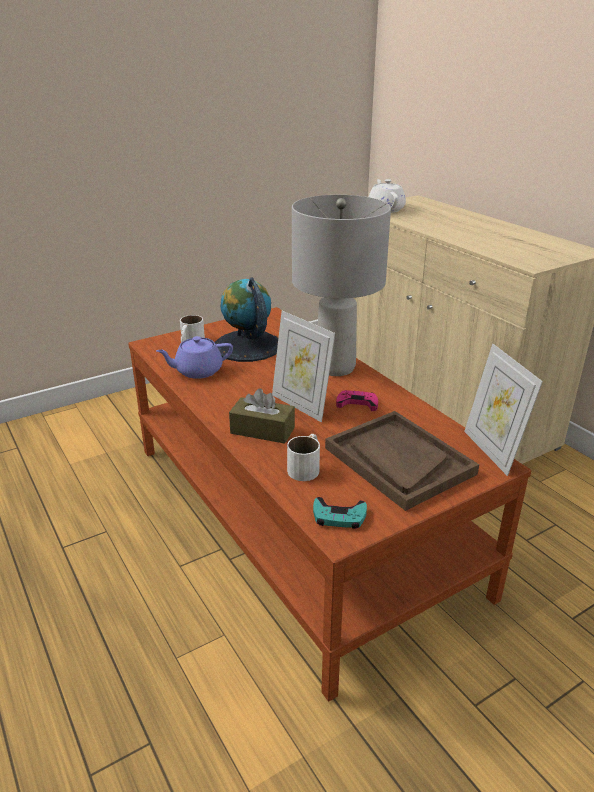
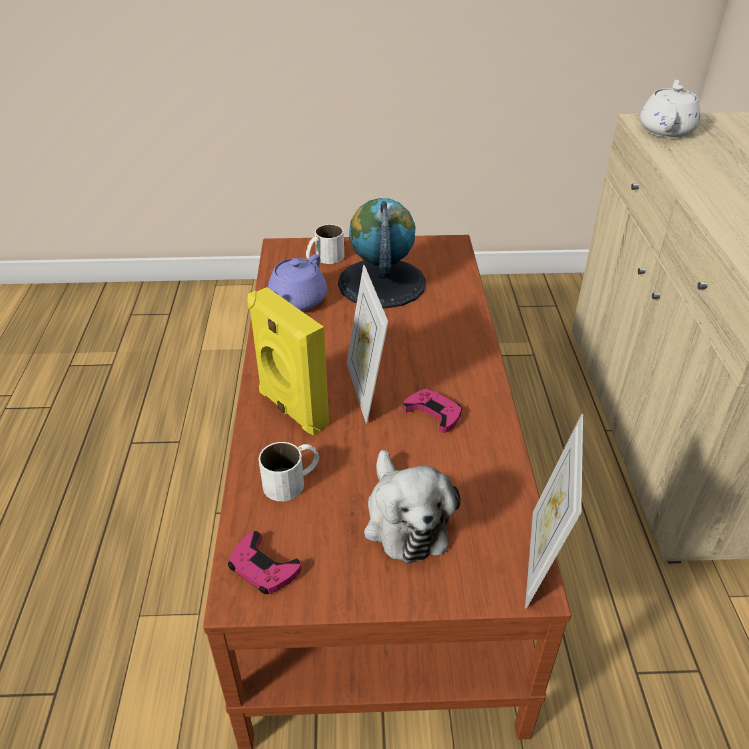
camera: 30 degrees right, 10 degrees up
purple teapot [156,336,233,379] -> purple teapot turned 75 degrees counterclockwise [268,254,327,311]
brown tissue box [229,388,295,444] -> yellow speaker [247,287,329,436]
grey table lamp [292,195,391,376] -> none
turquoise game controller [313,497,367,529] -> pink game controller [228,531,301,594]
brown tray [325,411,479,511] -> plush toy [364,450,460,564]

